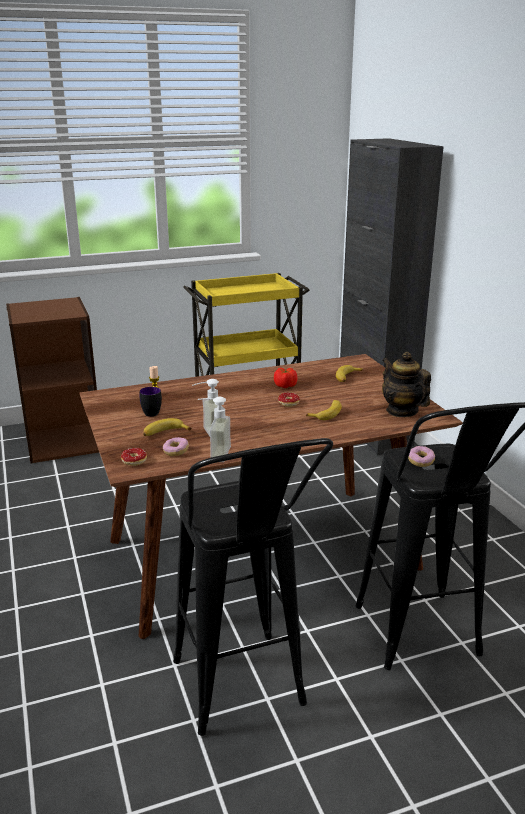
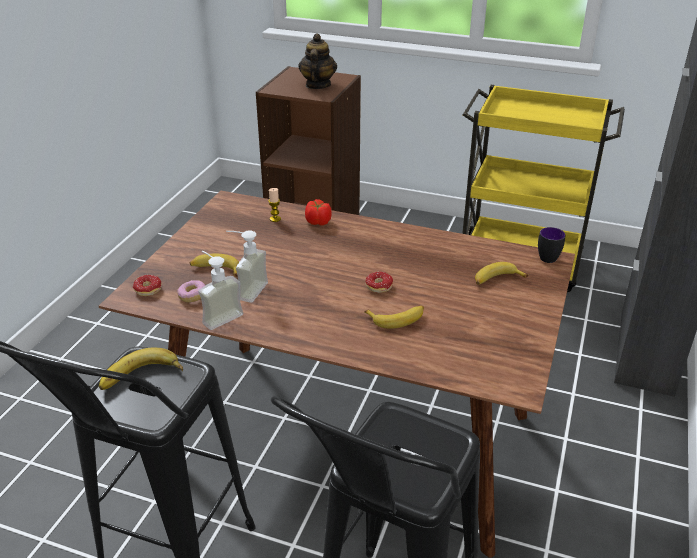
camera: 40 degrees right, 10 degrees up
mug [139,387,162,417] -> mug moved to [538,227,565,263]
tomato [274,368,297,388] -> tomato moved to [305,199,331,225]
teapot [382,352,431,417] -> teapot moved to [299,33,337,89]
donut [408,446,435,467] -> none
none -> banana [99,348,183,390]

